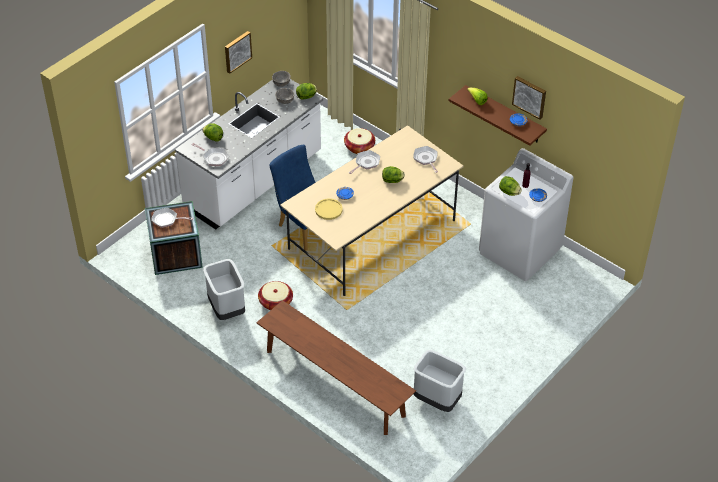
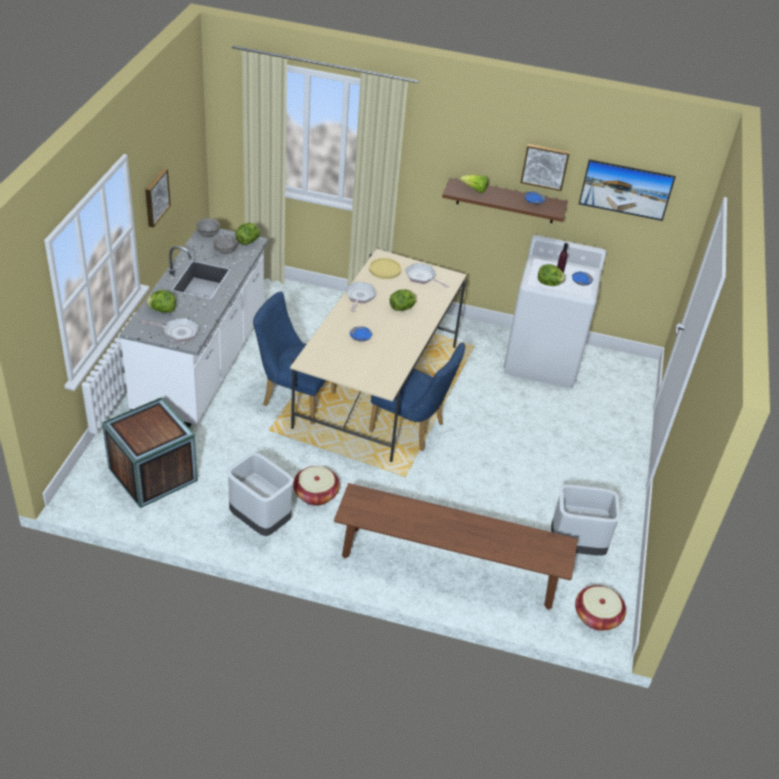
camera: 30 degrees left, 5 degrees down
frying pan [151,208,193,228] -> none
yellow plate [315,198,343,220] -> yellow plate moved to [369,258,401,279]
basket [344,128,375,154] -> basket moved to [575,585,626,631]
none -> blue chair [369,342,466,451]
none -> picture [579,159,676,221]

